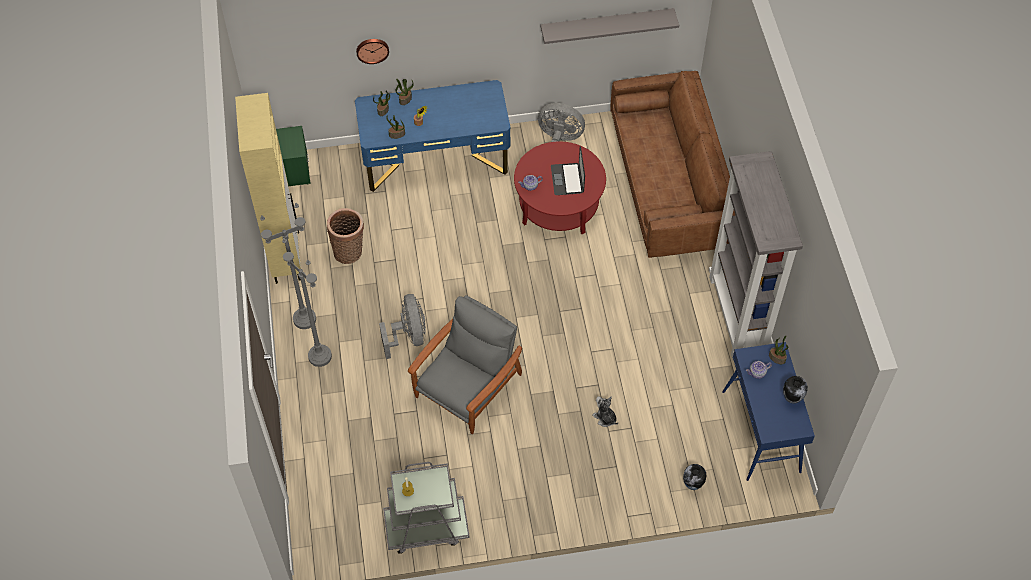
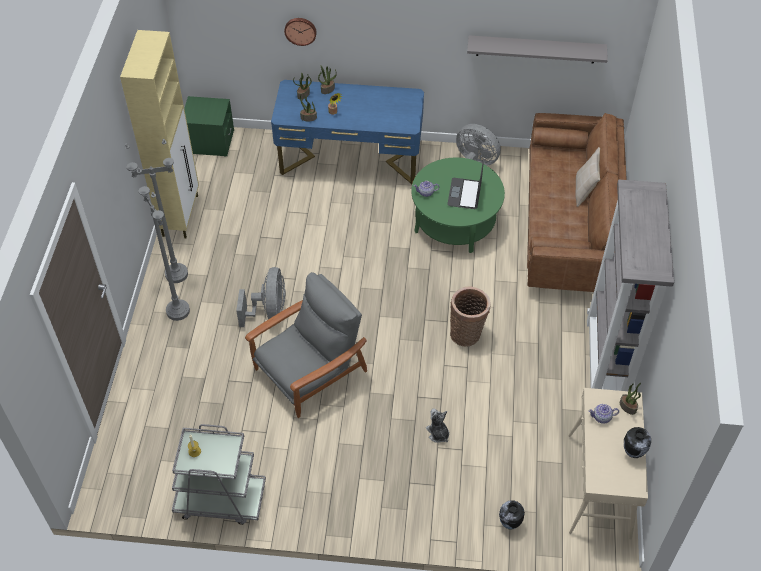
camera: 15 degrees right, 5 degrees down
basket [327,208,364,264] -> basket moved to [450,287,490,347]
red coffee table [514,142,606,234] -> green coffee table [411,158,505,253]
blue console table [722,342,815,481] -> beige console table [568,388,648,540]
none -> beige pillow [575,147,600,207]

